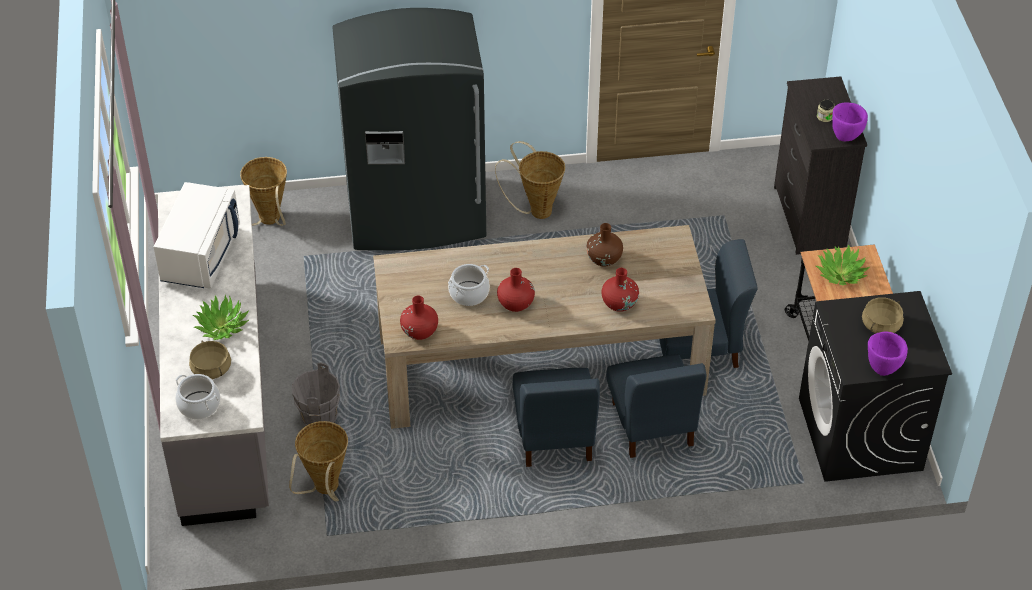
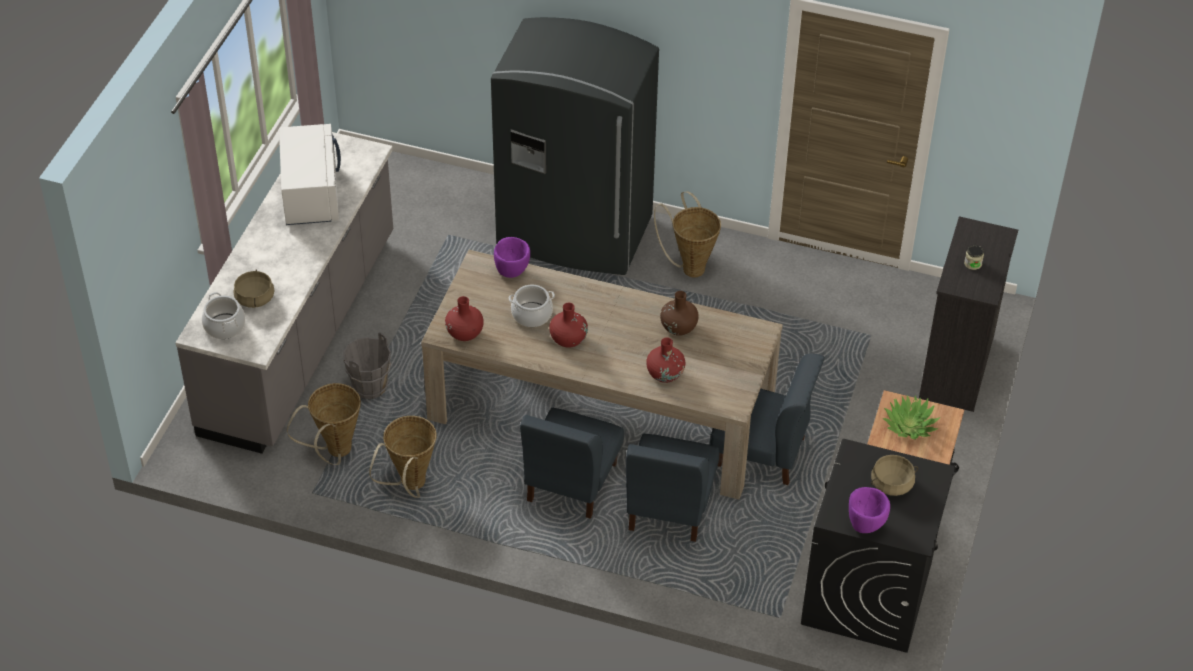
camera: 25 degrees right, 0 degrees up
white microwave [154,182,240,289] -> white microwave turned 45 degrees counterclockwise [279,124,341,225]
potted plant [193,295,249,340] -> none
basket [240,157,287,226] -> basket moved to [369,416,437,498]
purple bowl [832,102,868,141] -> purple bowl moved to [494,237,530,278]

